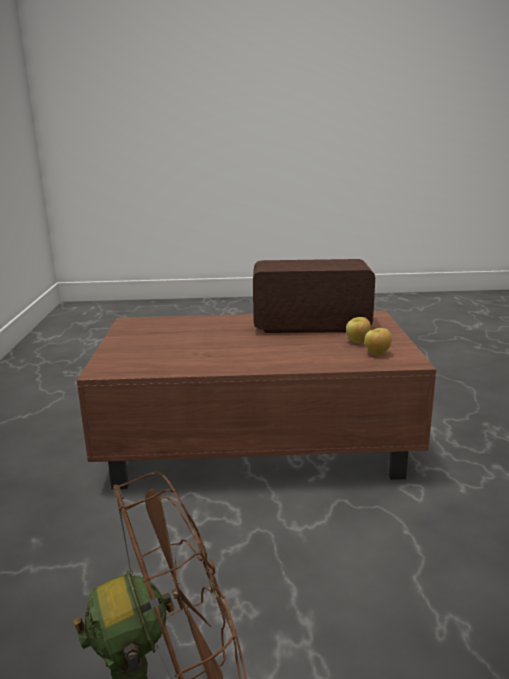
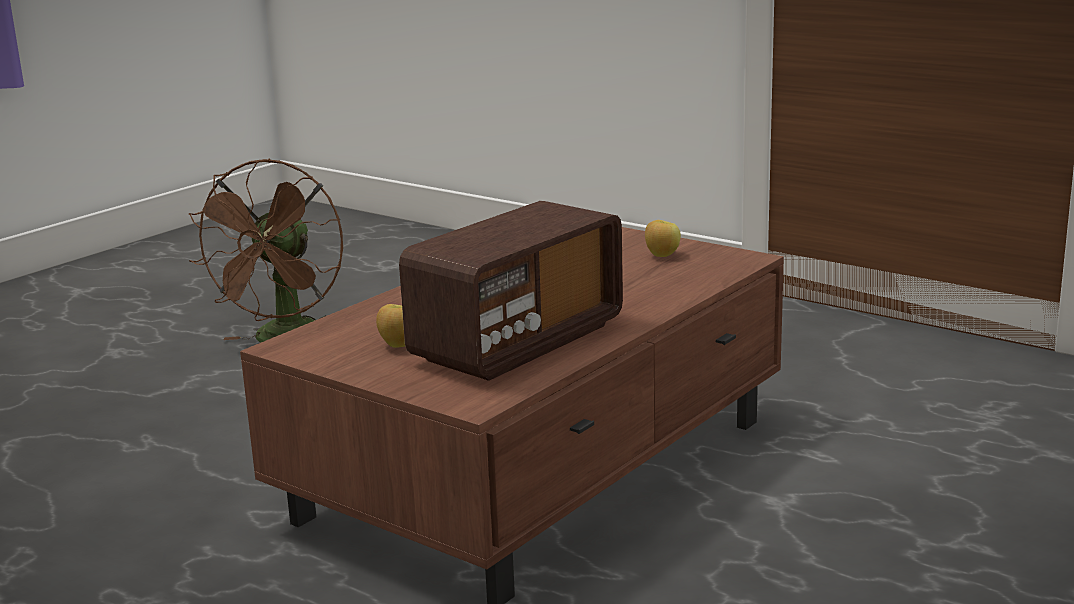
camera: 130 degrees right, 0 degrees up
apple [365,328,392,356] -> apple moved to [645,220,681,257]

